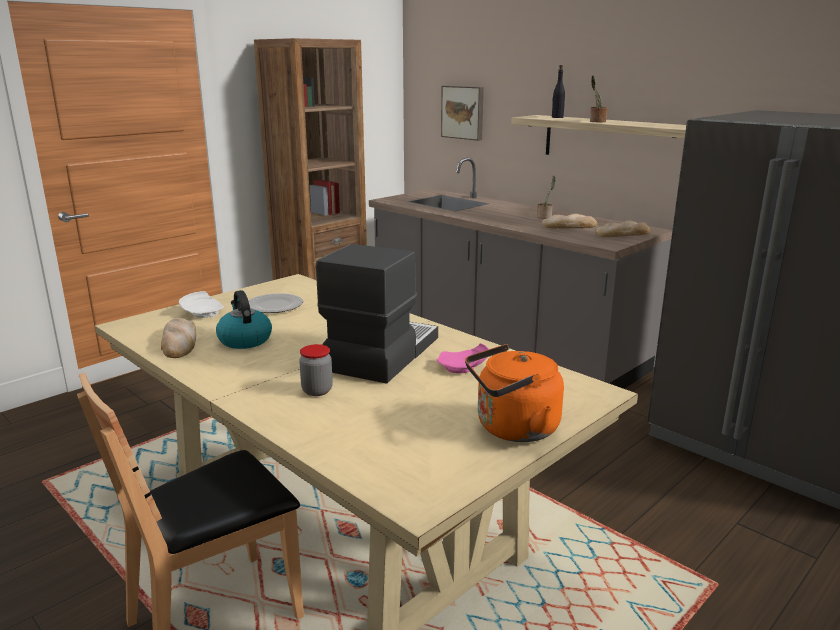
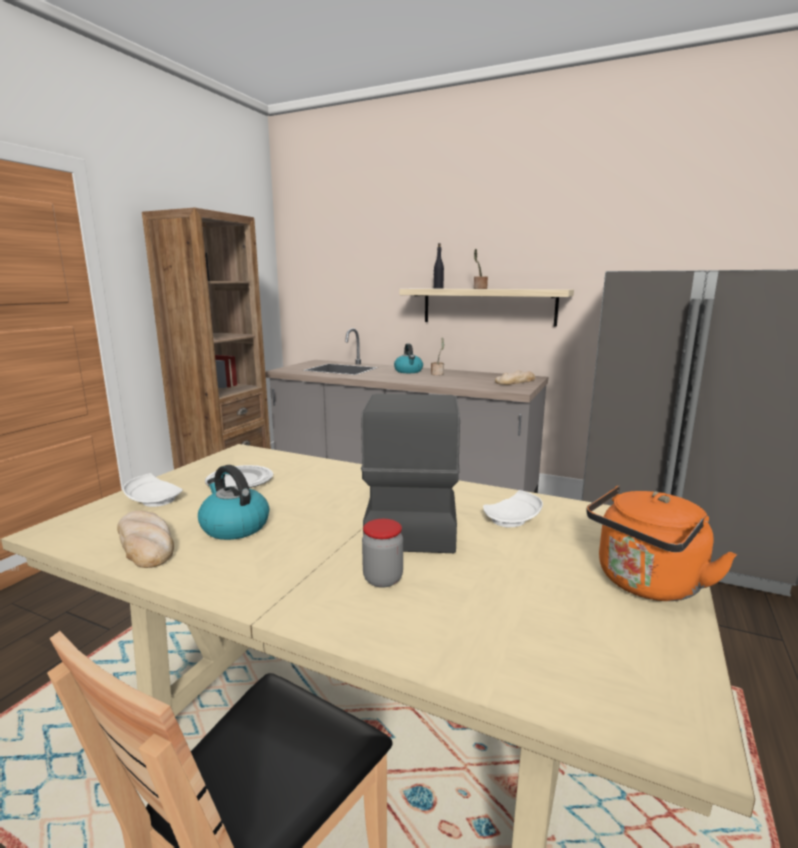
camera: 20 degrees left, 5 degrees down
pink plate [437,343,489,373] -> white plate [483,490,543,528]
picture [441,86,484,141] -> none
bread [542,214,597,229] -> none
none -> kettle [394,344,423,373]

